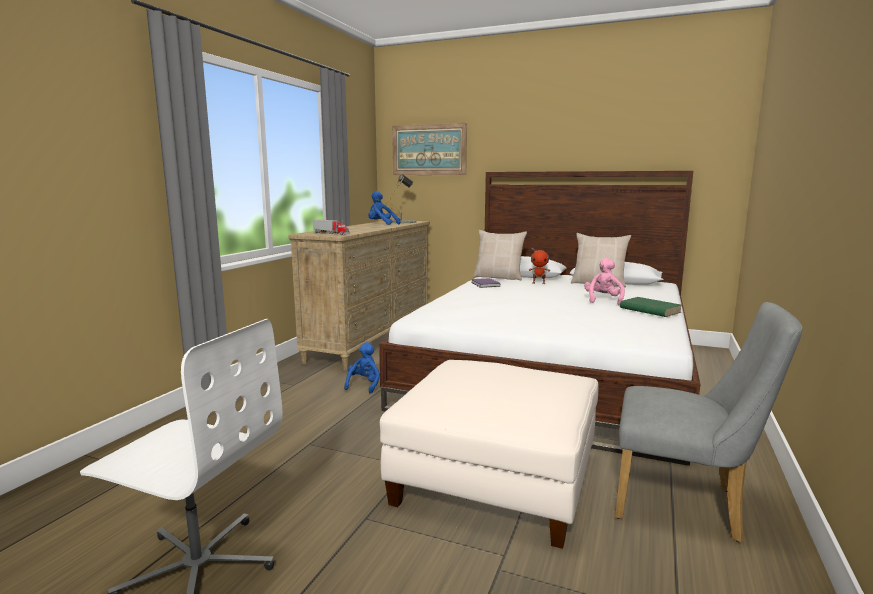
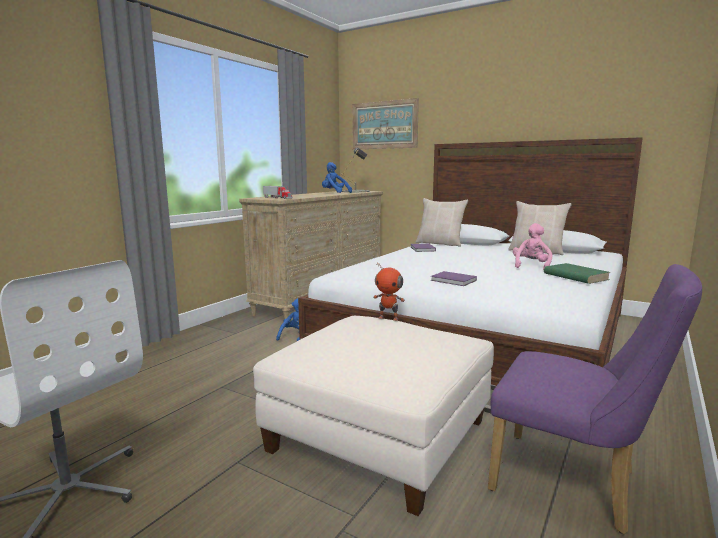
camera: 10 degrees right, 0 degrees up
toy robot [529,247,550,284] -> toy robot moved to [373,263,405,321]
grey chair [615,302,802,542] -> purple chair [488,264,702,534]
none -> purple book [431,271,477,286]

